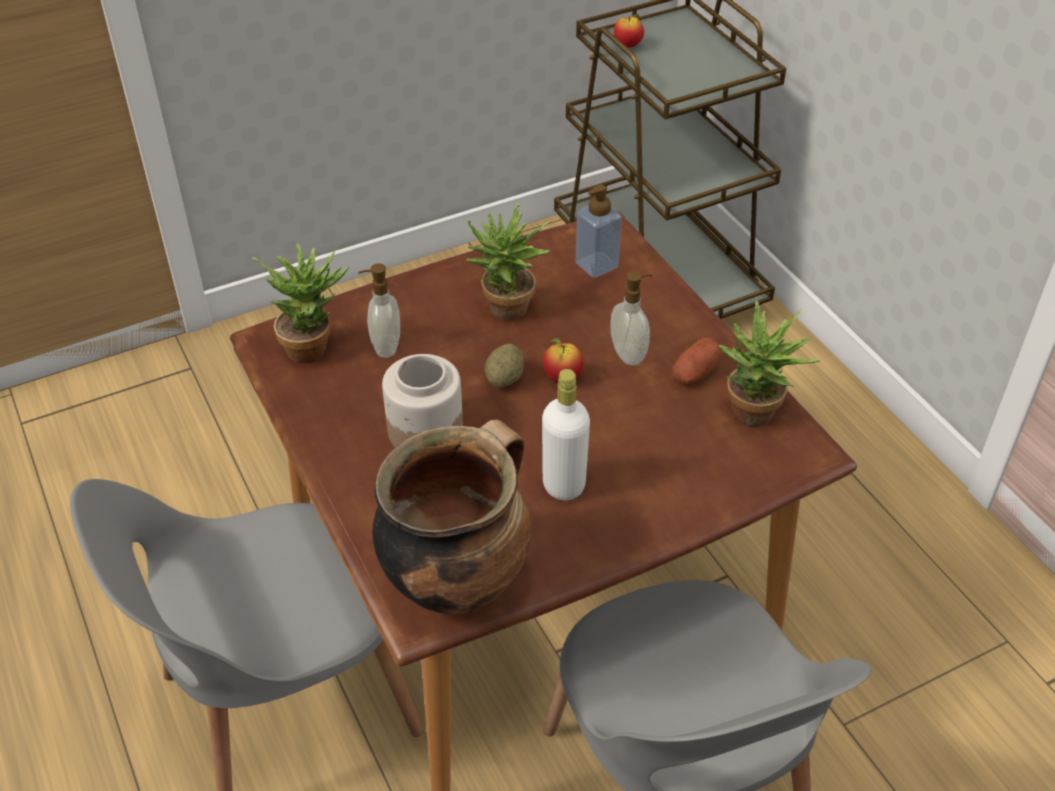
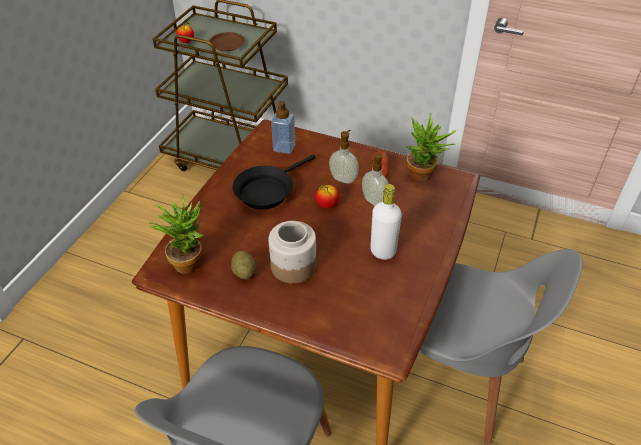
camera: 40 degrees left, 0 degrees up
soap dispenser [358,263,400,358] -> soap dispenser moved to [362,153,389,206]
cooking pot [372,419,532,614] -> none
potted plant [466,202,550,320] -> black frying pan [232,154,316,210]
potato [485,344,524,388] -> potato moved to [231,251,256,279]
none -> brown plate [209,32,245,51]

